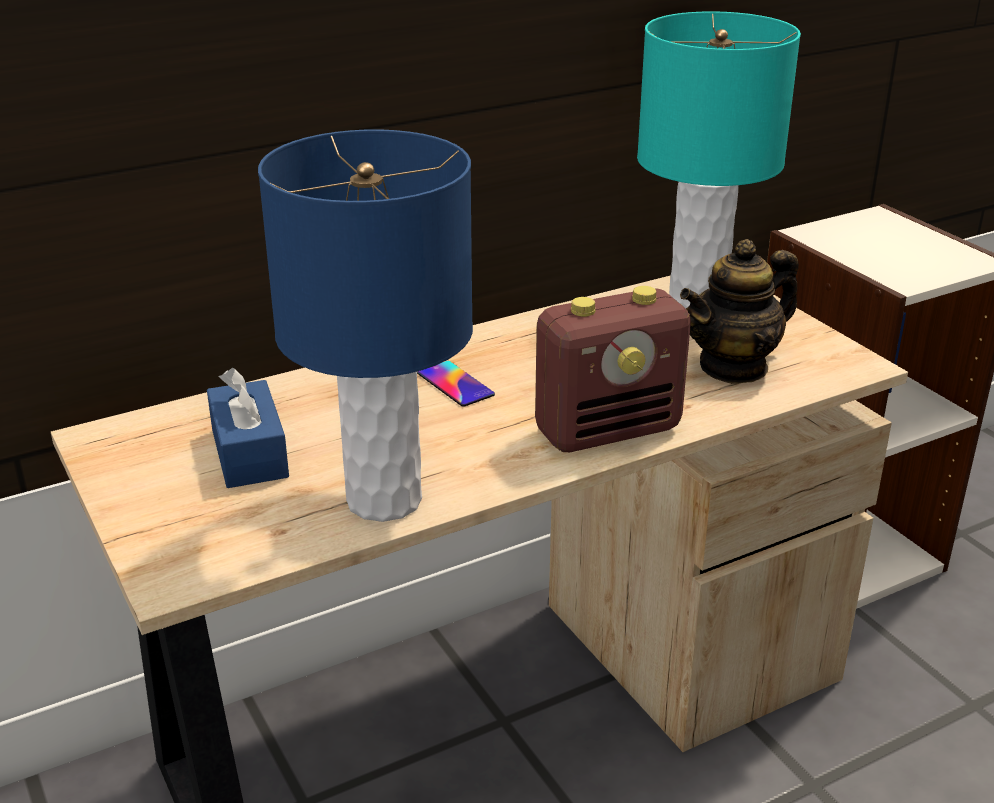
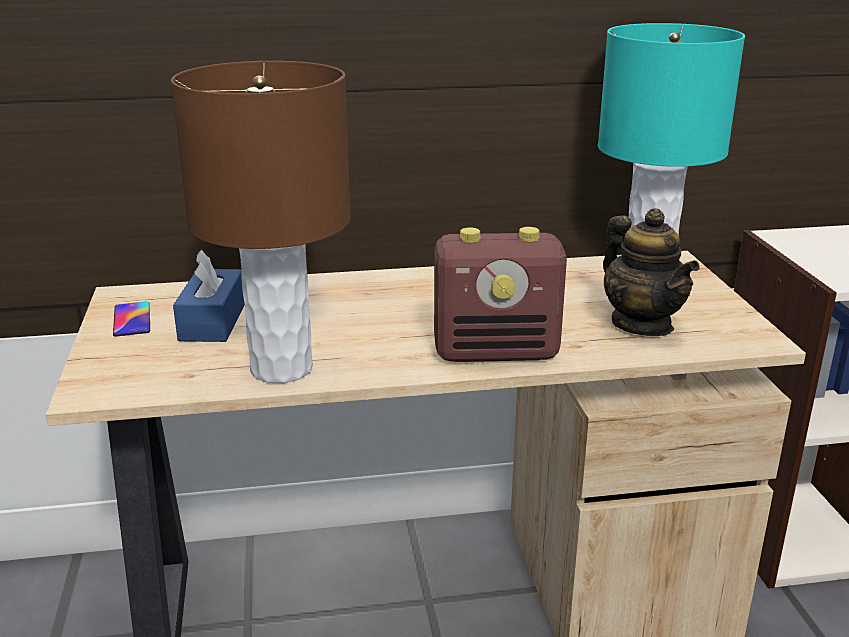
camera: 20 degrees right, 5 degrees down
blue table lamp [258,129,473,522] -> brown table lamp [171,61,351,383]
phone [417,361,495,407] -> phone moved to [113,301,150,337]
teapot [680,239,799,384] -> teapot turned 105 degrees counterclockwise [603,208,700,336]

